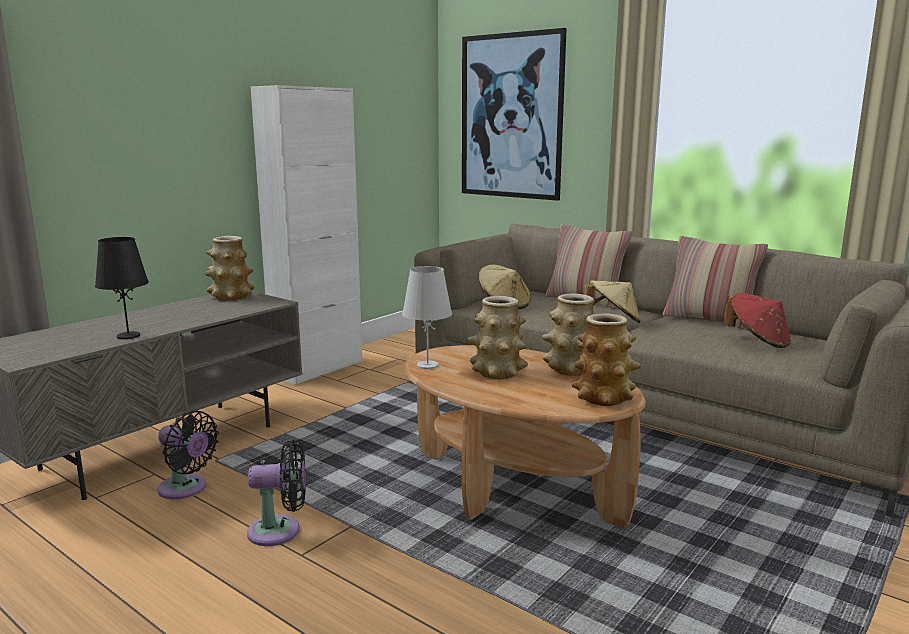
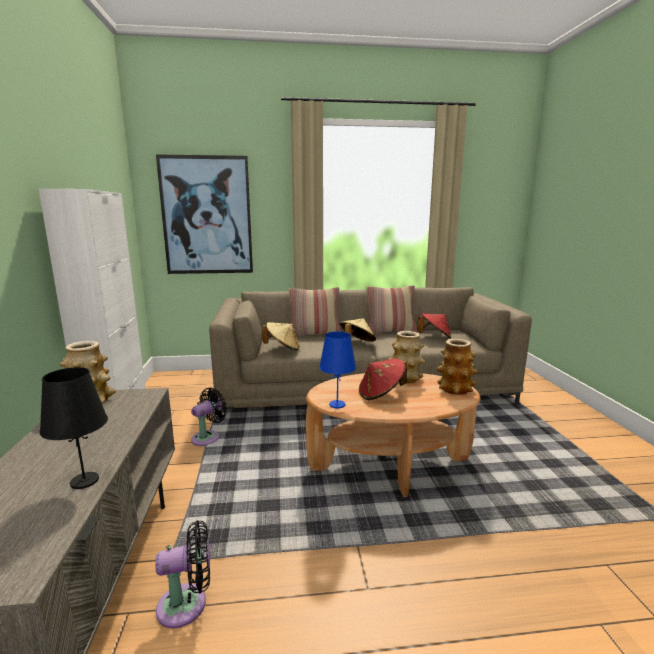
camera: 45 degrees left, 0 degrees up
black fan [247,440,306,546] -> black fan moved to [191,387,227,446]
white table lamp [402,266,452,369] -> blue table lamp [319,331,356,408]
vase [467,296,528,379] -> red hat [359,359,407,400]

